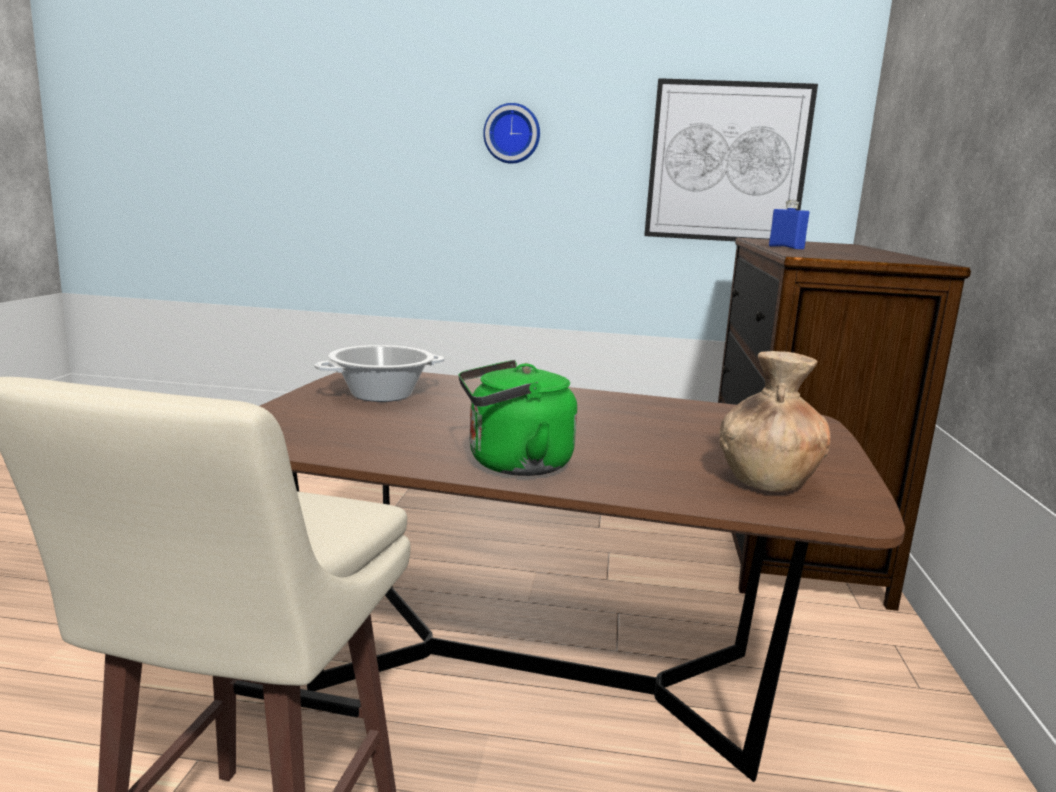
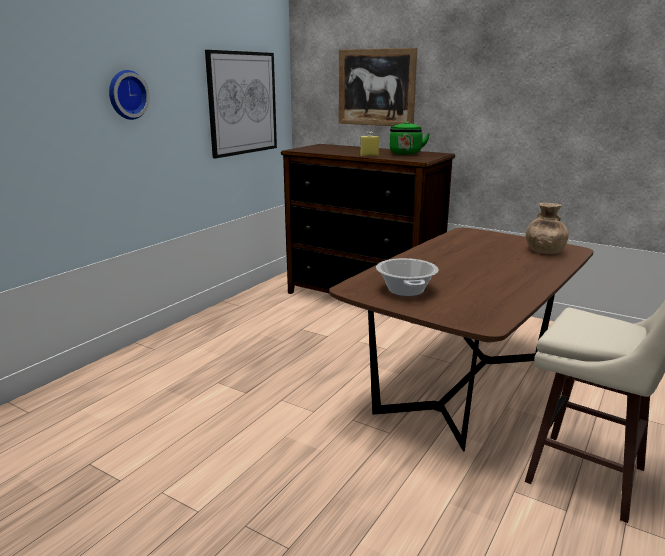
camera: 65 degrees left, 5 degrees up
green kettle [459,360,577,476] -> green kettle moved to [390,121,430,155]
blue bottle [769,199,809,249] -> yellow bottle [360,131,379,156]
none -> picture [339,48,417,126]

